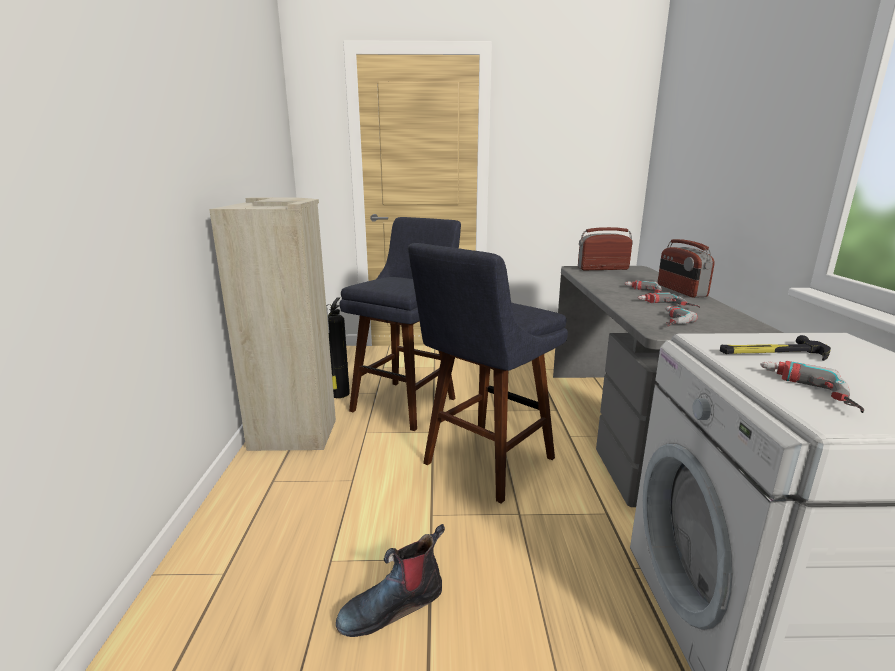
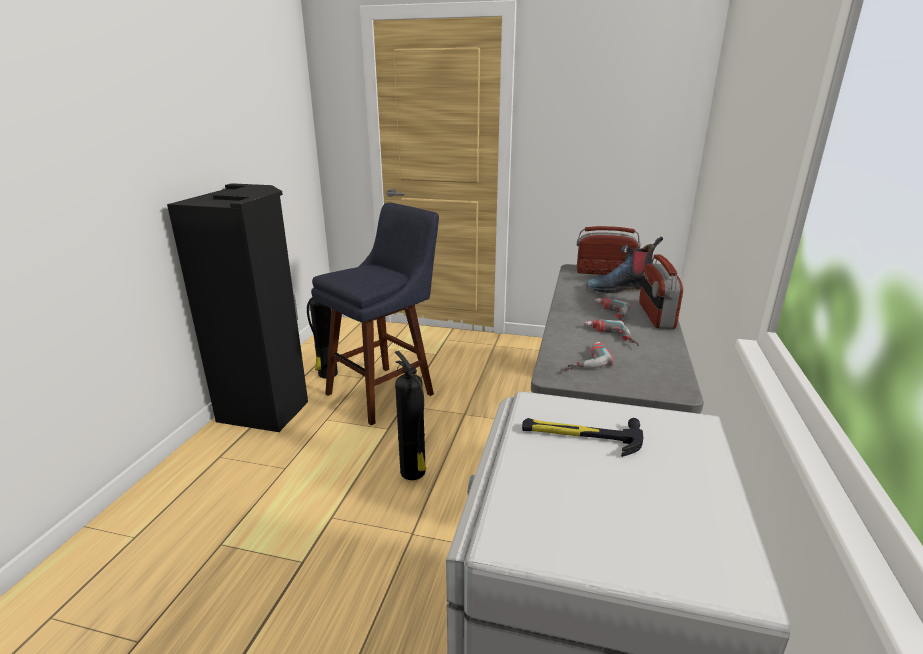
camera: 15 degrees right, 5 degrees up
beige cabinet [209,197,336,451] -> black cabinet [167,183,308,432]
boot [336,524,445,637] -> boot moved to [586,237,663,293]
blue stool [408,243,568,504] -> fire extinguisher [395,351,426,480]
power drill [760,361,864,413] -> none

